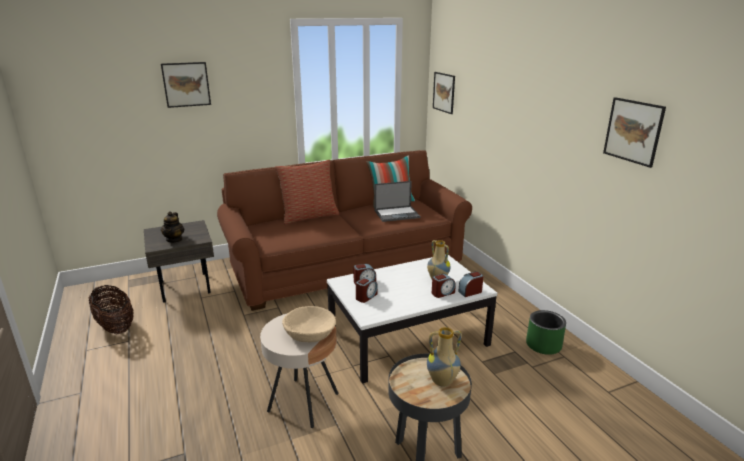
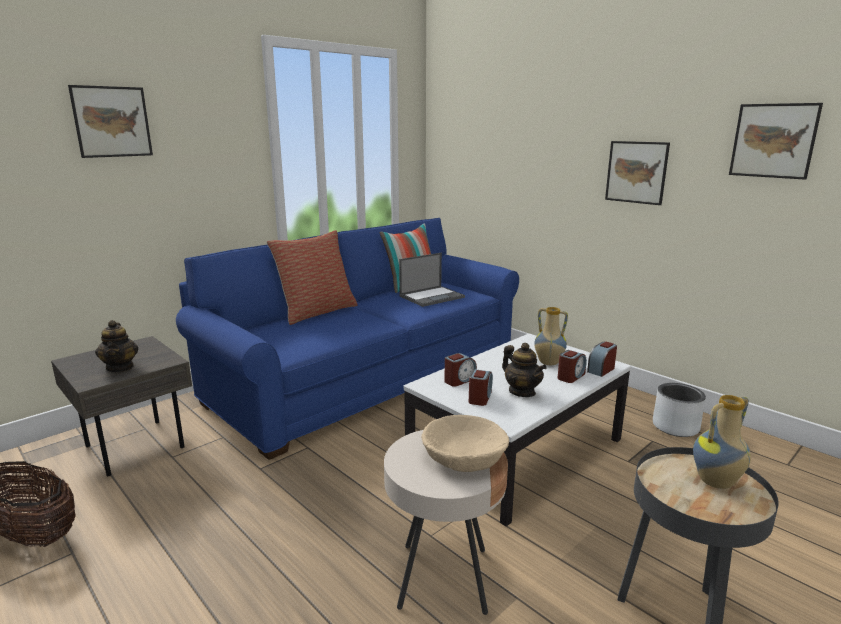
camera: 20 degrees left, 5 degrees down
brown sofa [217,150,472,311] -> blue sofa [176,218,519,460]
picture [433,72,455,114] -> picture moved to [605,141,670,205]
green planter [526,310,566,355] -> grey planter [653,383,706,437]
none -> teapot [502,343,547,397]

